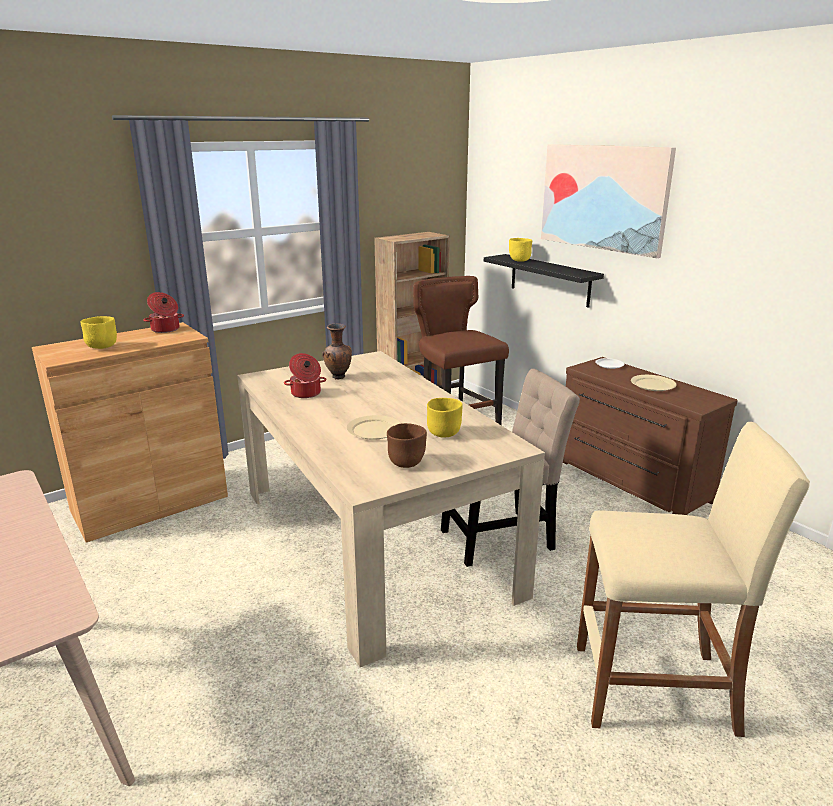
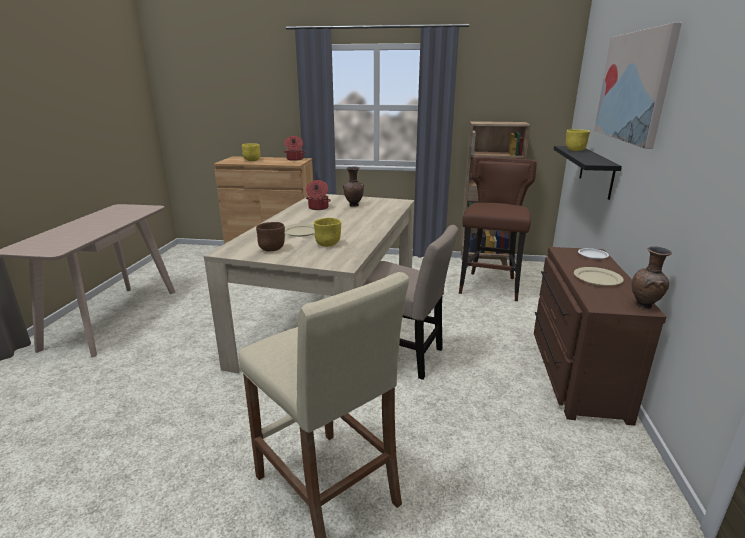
camera: 45 degrees right, 0 degrees up
none -> brown vase [632,246,672,309]

